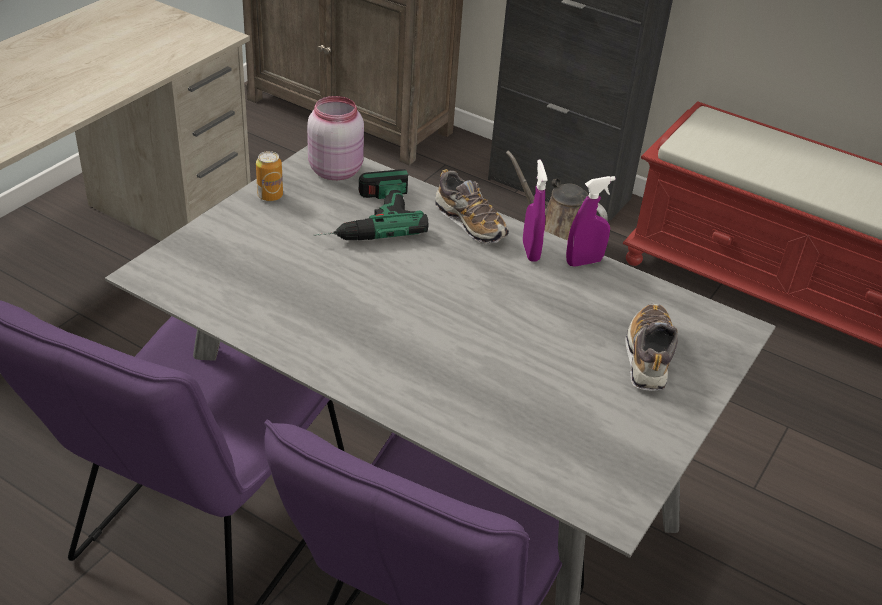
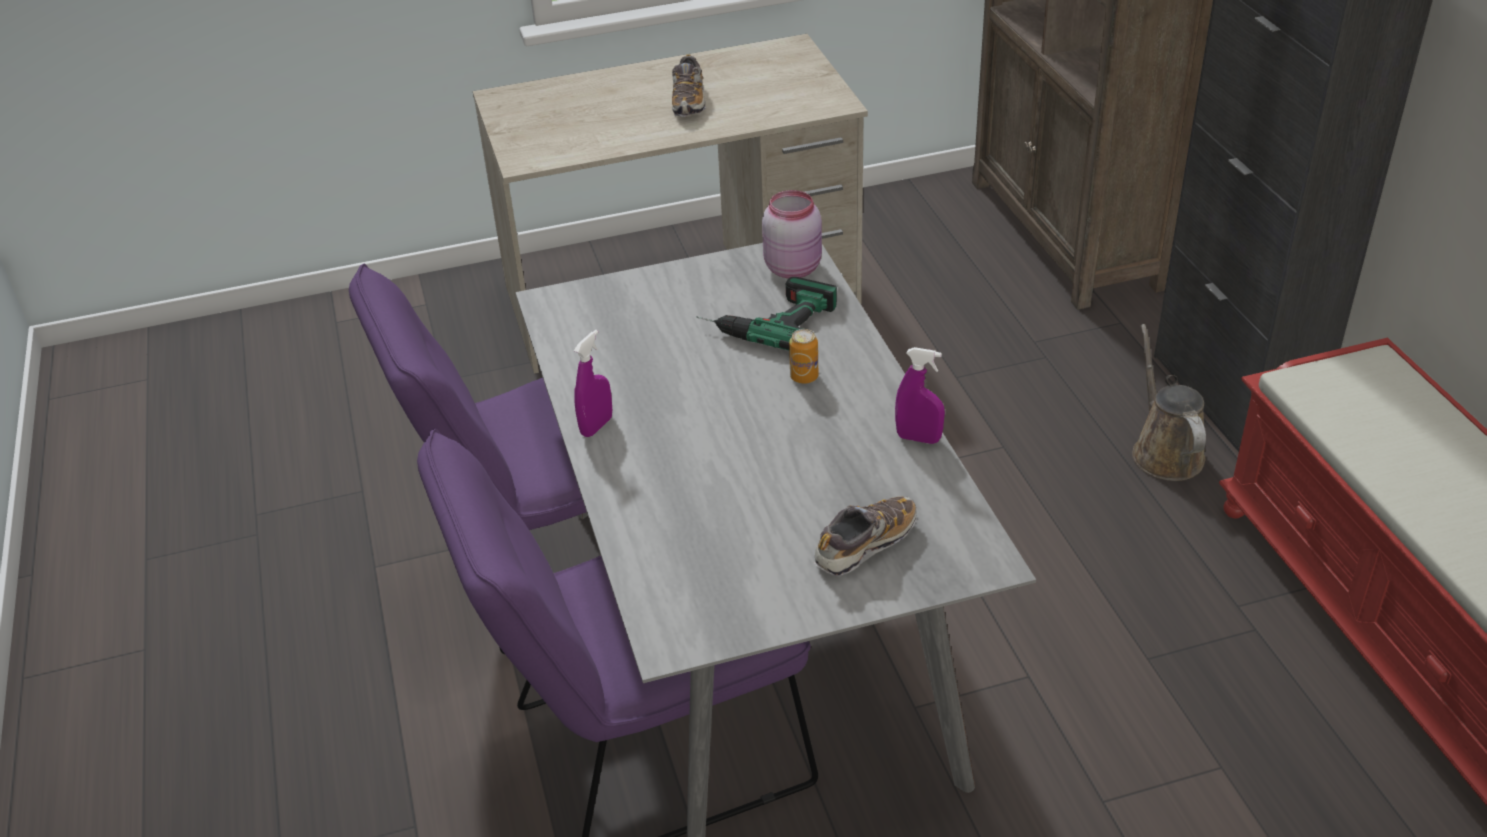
camera: 45 degrees right, 0 degrees up
can [256,151,283,201] -> can moved to [789,329,818,384]
shoe [435,169,509,244] -> shoe moved to [672,54,706,117]
purple spray bottle [523,160,548,262] -> purple spray bottle moved to [574,330,612,437]

